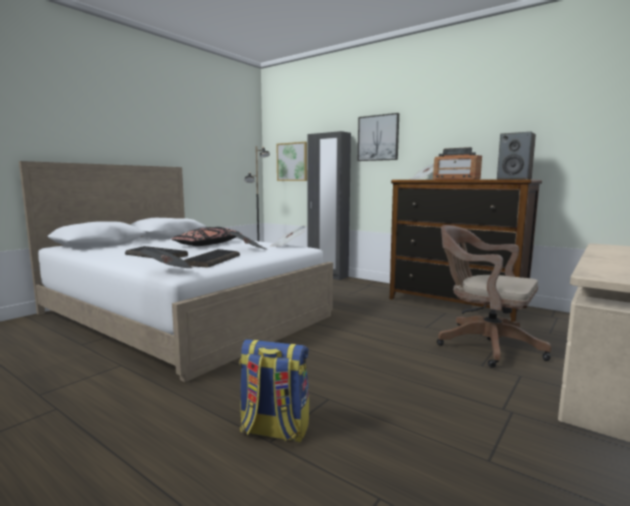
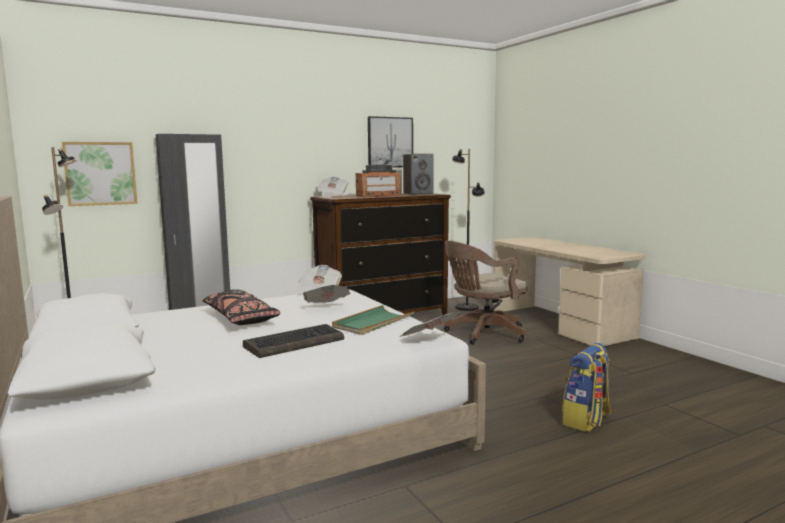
camera: 65 degrees left, 0 degrees up
keyboard [184,249,240,268] -> green tray [332,305,415,335]
picture [358,113,399,161] -> picture moved to [368,116,413,168]
none -> black floor lamp [452,149,485,311]

